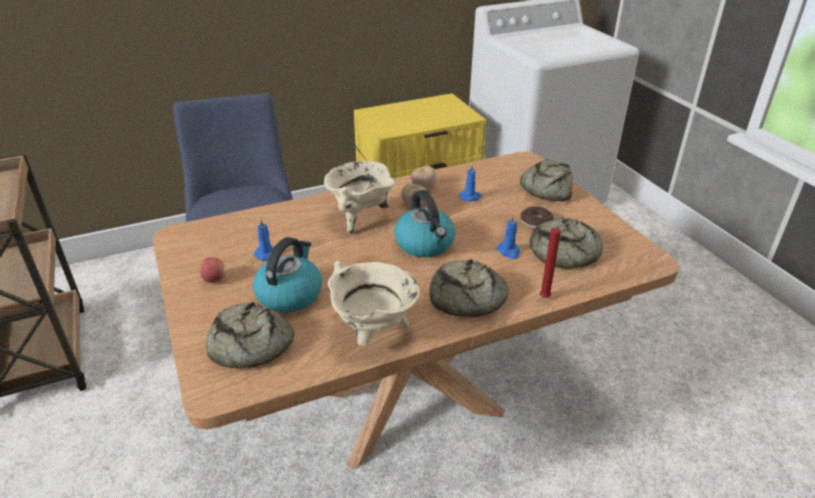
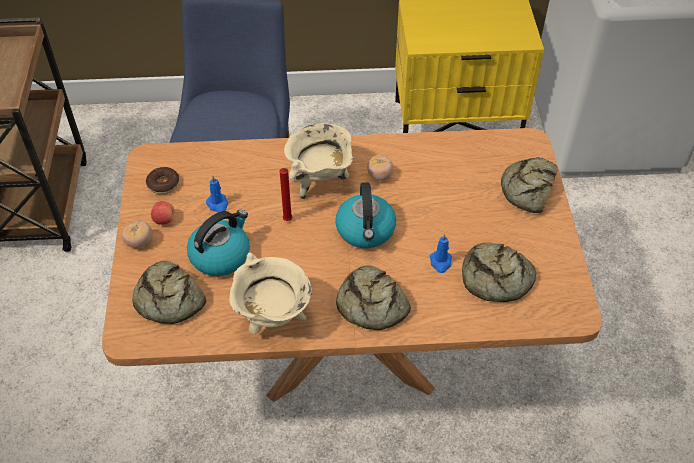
camera: 20 degrees right, 15 degrees up
tomato [411,166,436,188] -> tomato moved to [121,222,153,248]
blue candle [459,164,482,202] -> none
donut [520,206,554,229] -> donut moved to [146,167,179,194]
red candle [540,225,567,298] -> red candle moved to [280,168,292,221]

